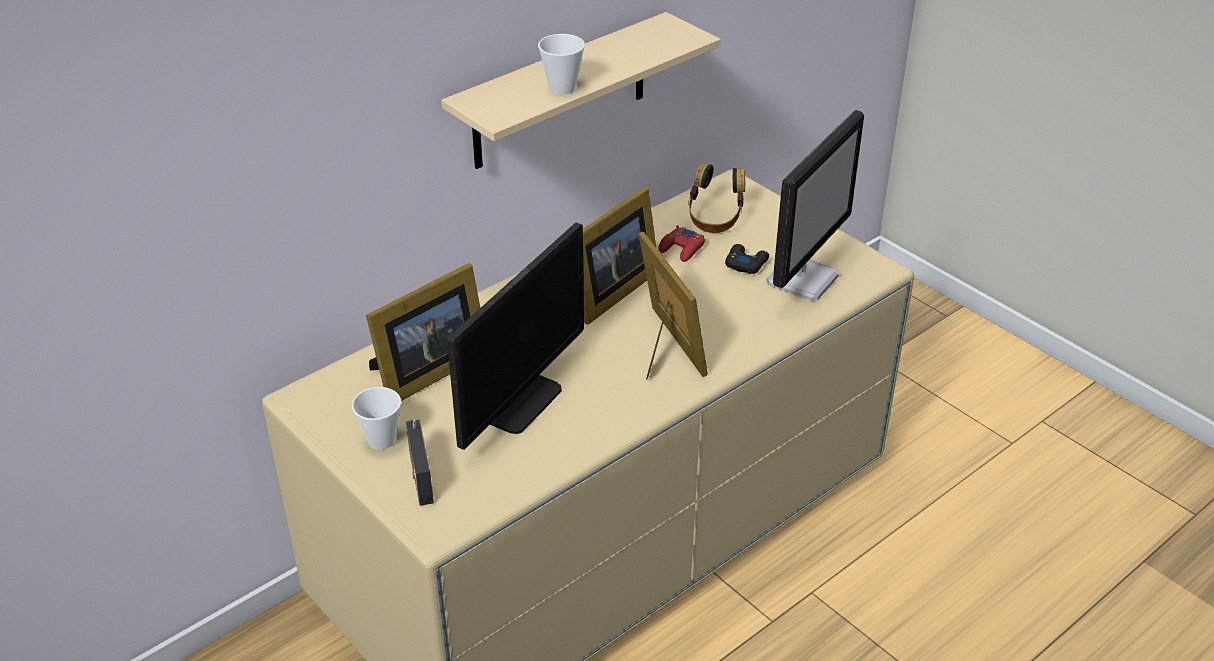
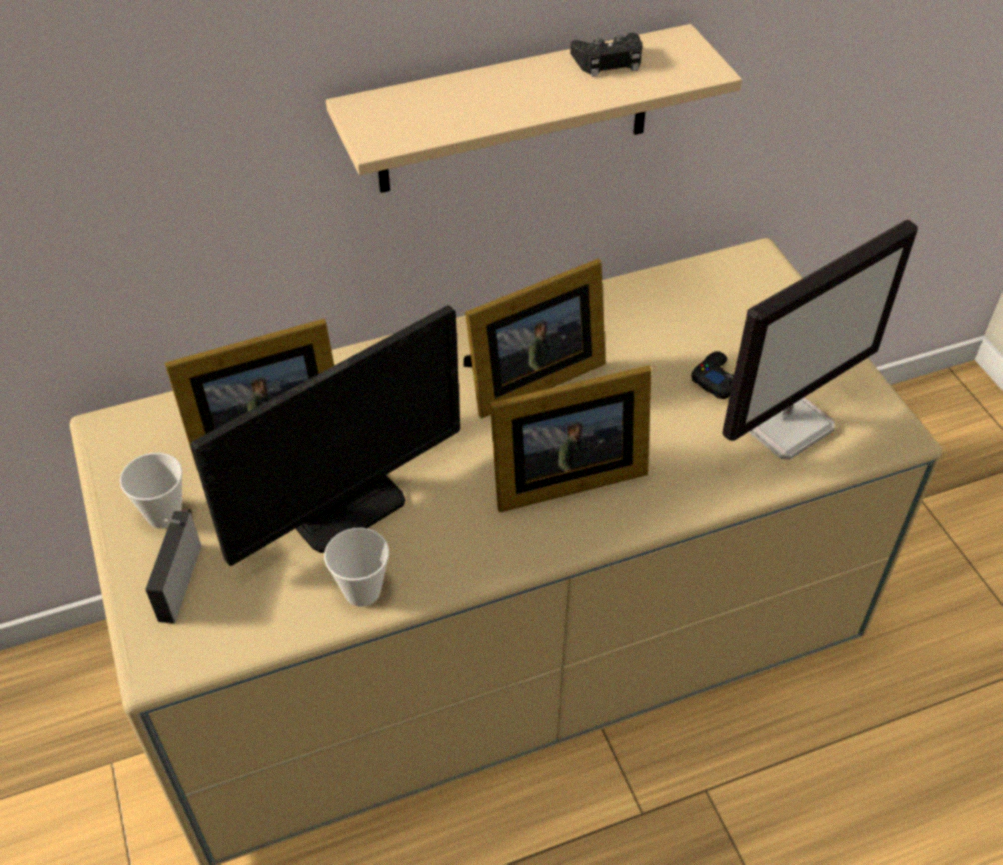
camera: 20 degrees right, 10 degrees up
cup [538,34,585,95] -> cup moved to [324,528,389,607]
picture frame [639,232,708,379] -> picture frame turned 75 degrees clockwise [490,365,651,512]
red game controller [658,225,705,262] -> none
headphones [688,163,745,233] -> none
none -> black game controller [570,33,643,77]

